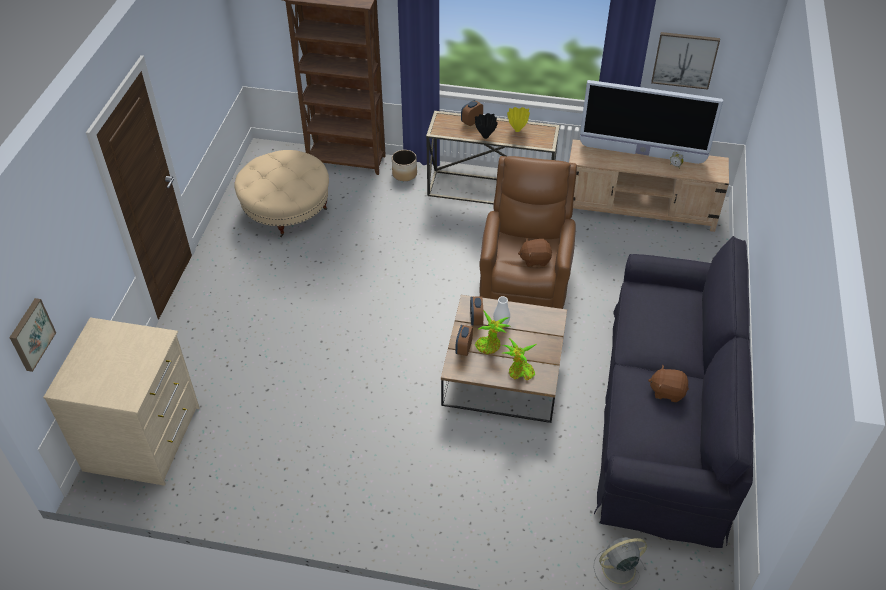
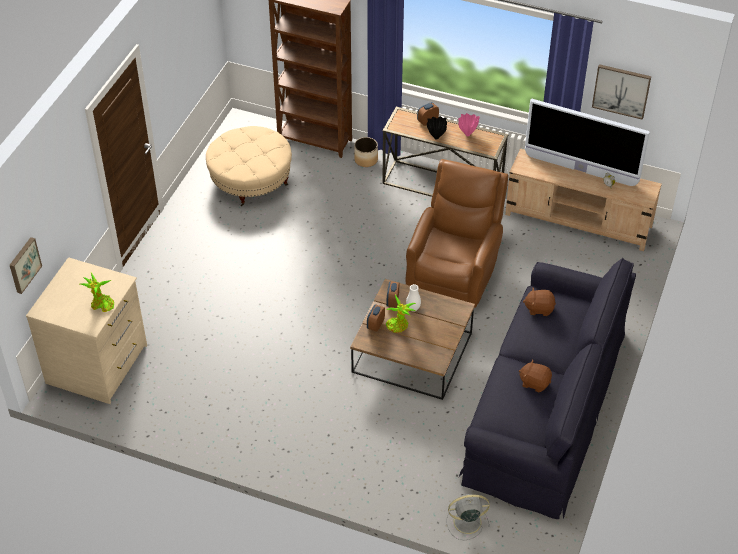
camera: 10 degrees right, 0 degrees up
potted plant [501,338,536,380] -> potted plant moved to [80,273,114,312]
yellow vase [507,107,530,132] -> pink vase [458,113,480,136]
brown plush toy [518,238,552,267] -> brown plush toy moved to [523,287,556,316]

